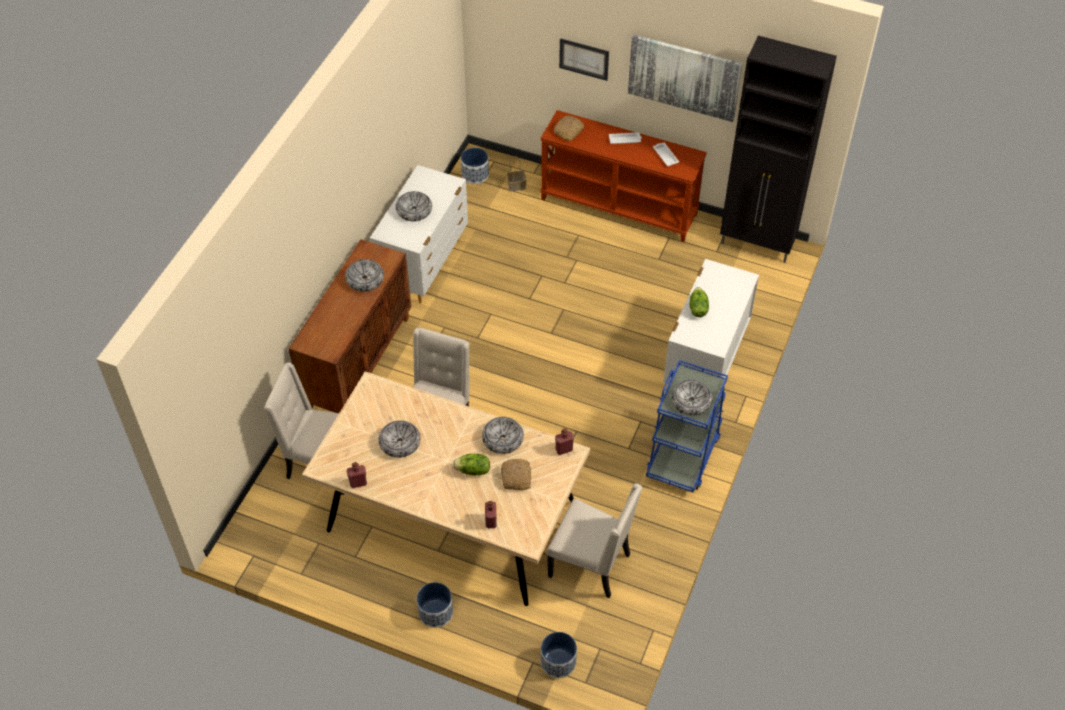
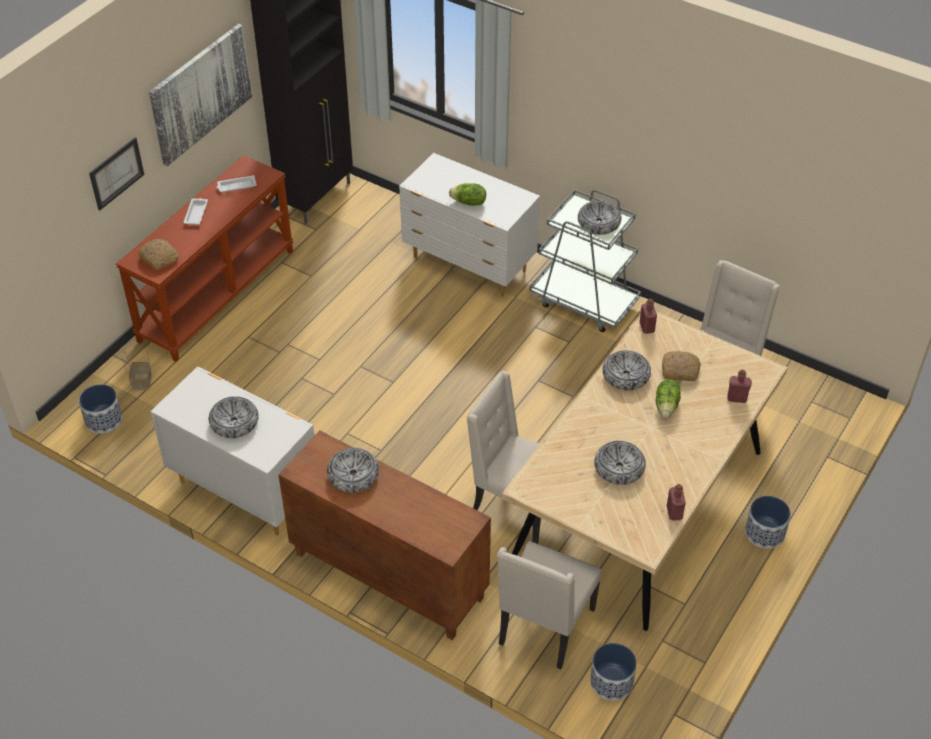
camera: 80 degrees left, 5 degrees down
planter [541,632,577,678] -> planter moved to [590,643,637,701]
blue cart [646,360,728,492] -> grey cart [529,189,641,332]

